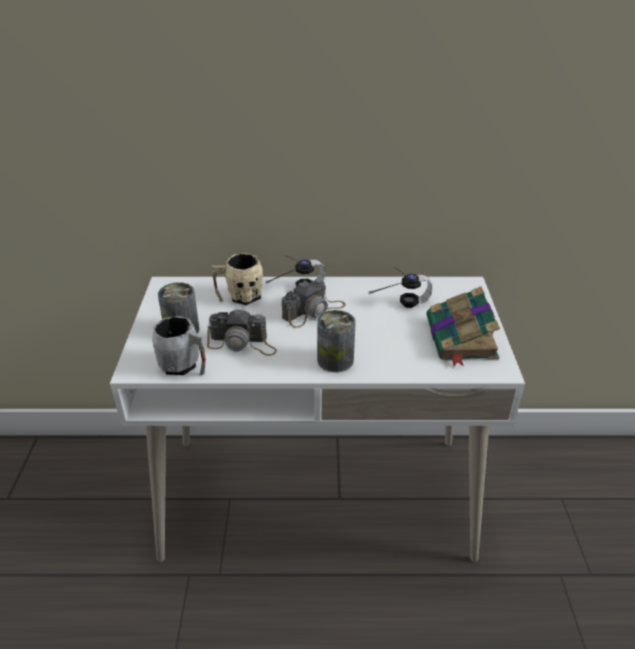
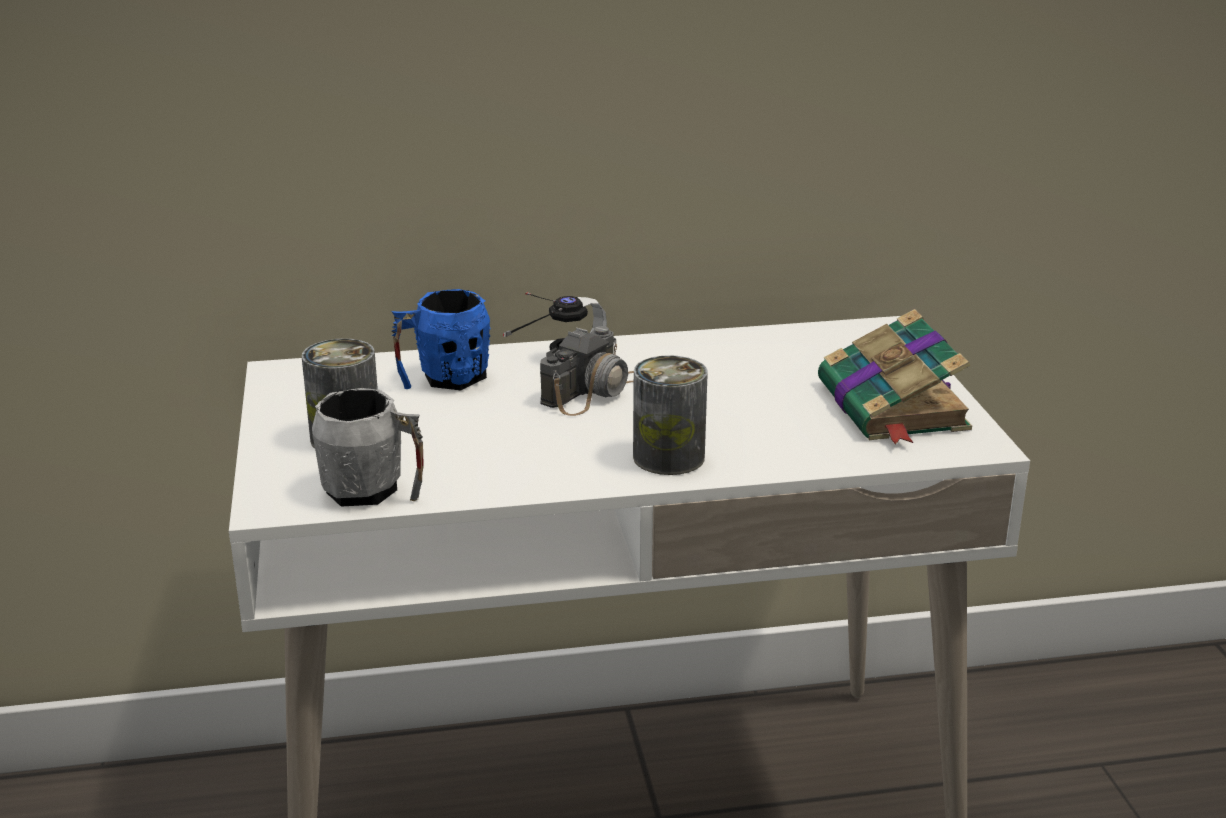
camera: 10 degrees left, 10 degrees down
camera [207,309,277,356] -> none
beige mug [212,253,263,305] -> blue mug [391,289,491,390]
headphones [368,267,432,308] -> none

